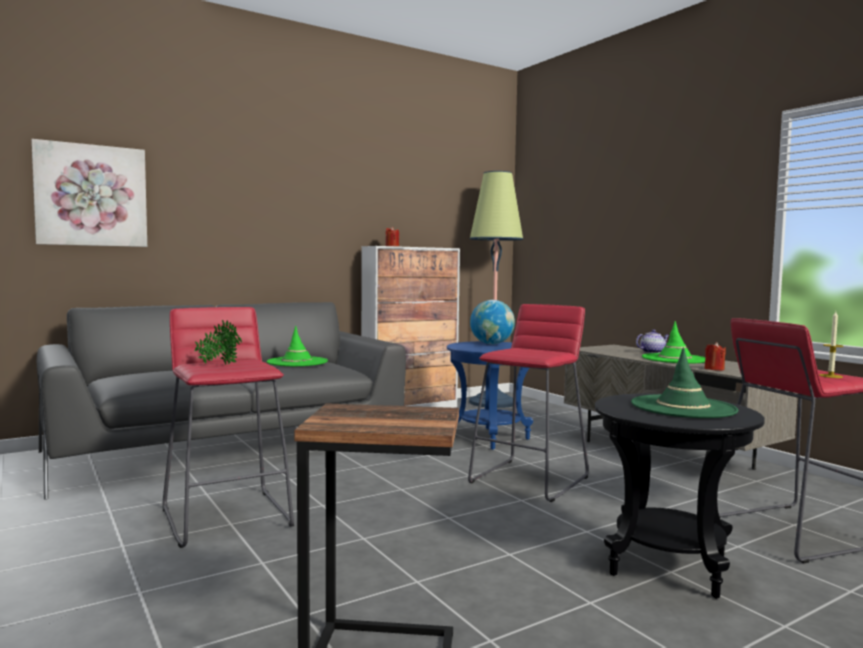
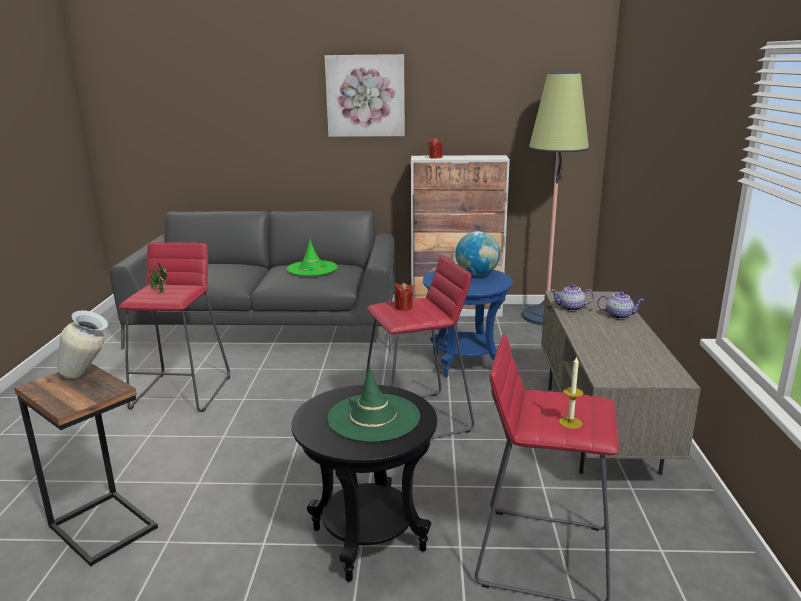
camera: 35 degrees right, 15 degrees up
picture [31,139,147,247] -> picture moved to [324,54,405,137]
green hat [642,321,706,364] -> none
red candle [704,342,726,371] -> red candle moved to [395,282,413,311]
none -> vase [57,310,108,379]
none -> teapot [551,284,594,311]

